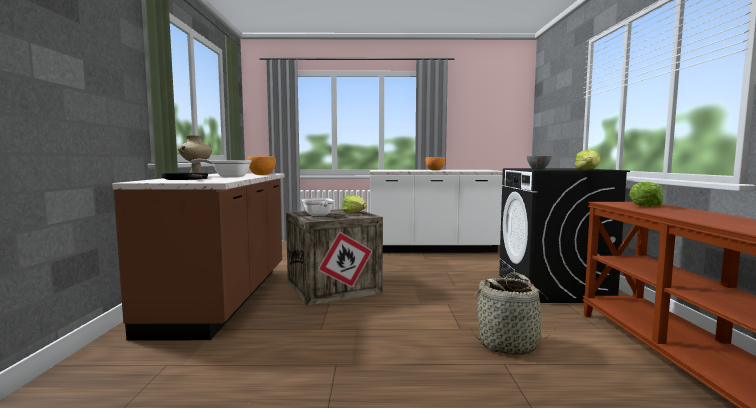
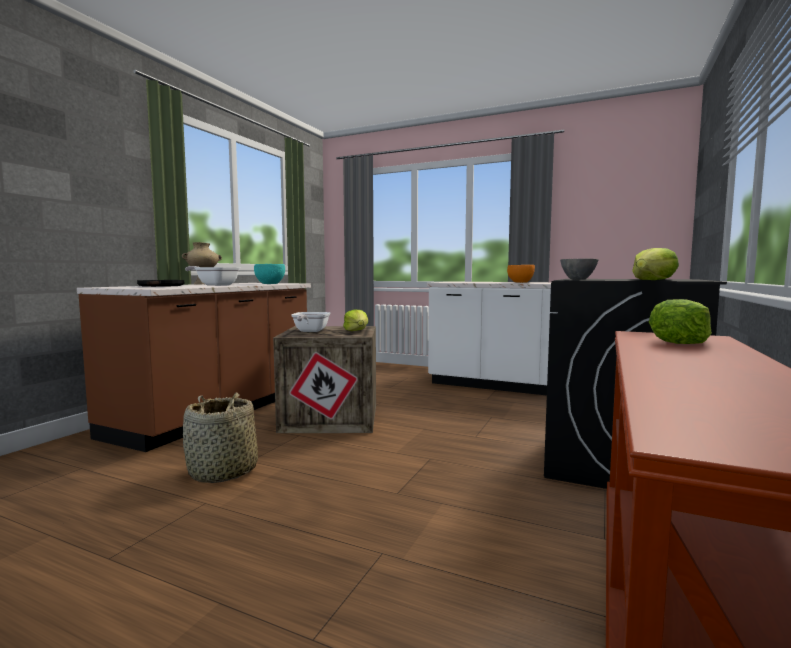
camera: 25 degrees right, 0 degrees up
orange bowl [247,156,276,175] -> turquoise bowl [254,264,285,284]
basket [471,272,557,355] -> basket moved to [183,392,258,483]

